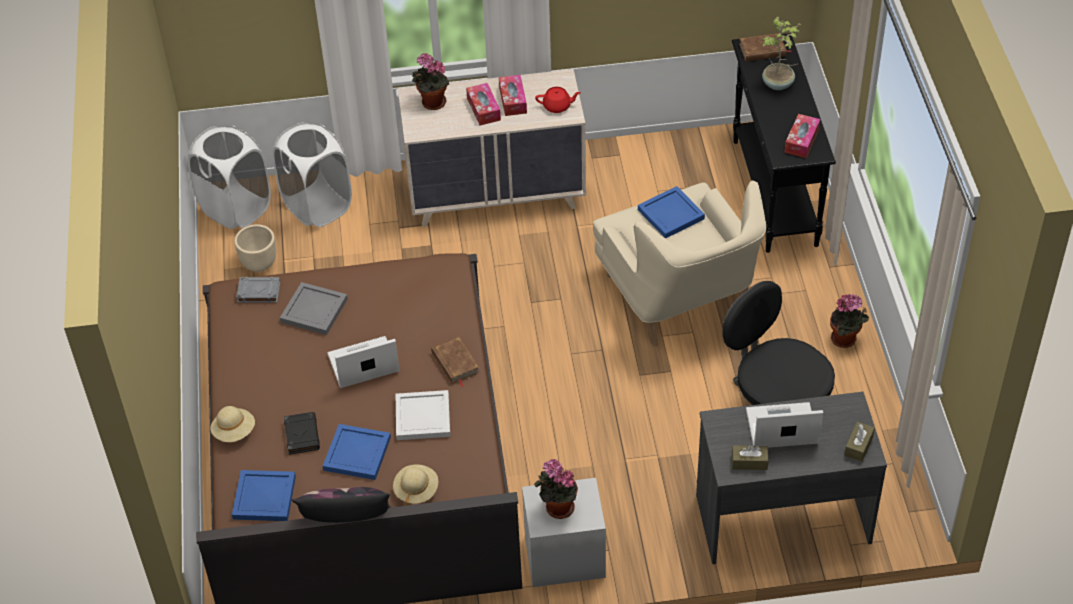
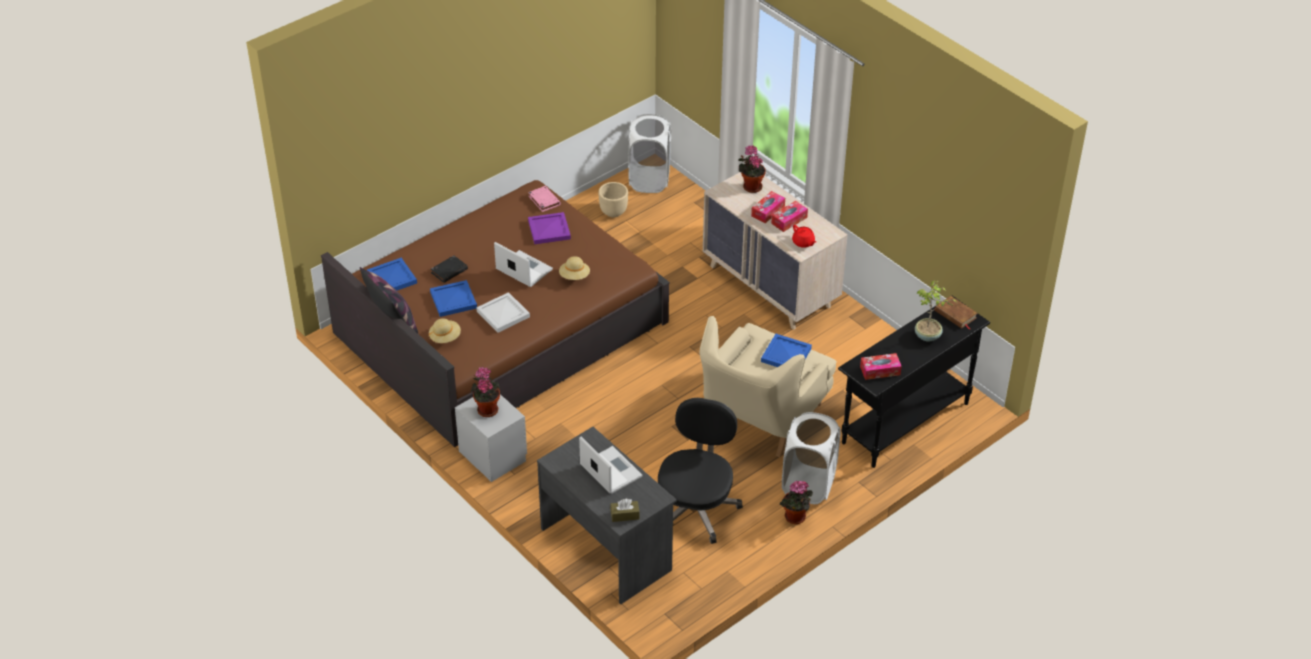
camera: 55 degrees right, 5 degrees down
beige hat [210,406,255,442] -> beige hat moved to [559,256,590,280]
grey book [236,277,281,303] -> pink book [528,186,561,212]
white laundry basket [272,122,352,227] -> white laundry basket moved to [782,412,841,504]
grey tray [280,282,348,335] -> purple tray [528,212,571,244]
brown book [431,336,480,388] -> none
brown tissue box [732,445,769,470] -> none

